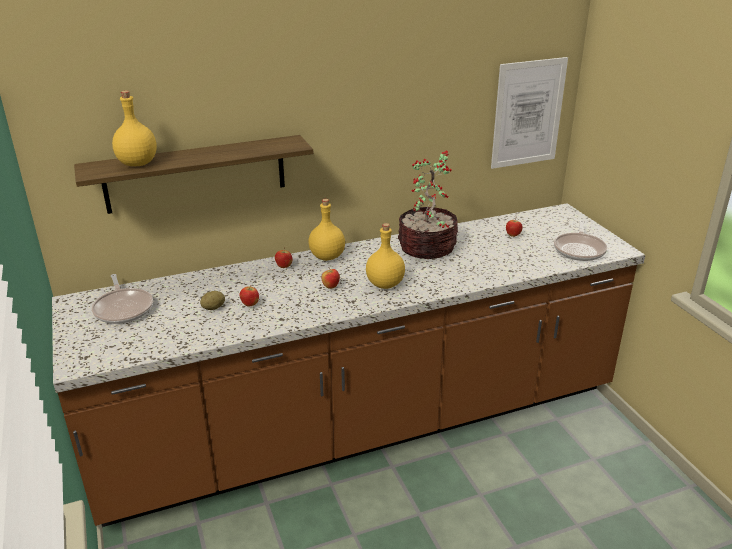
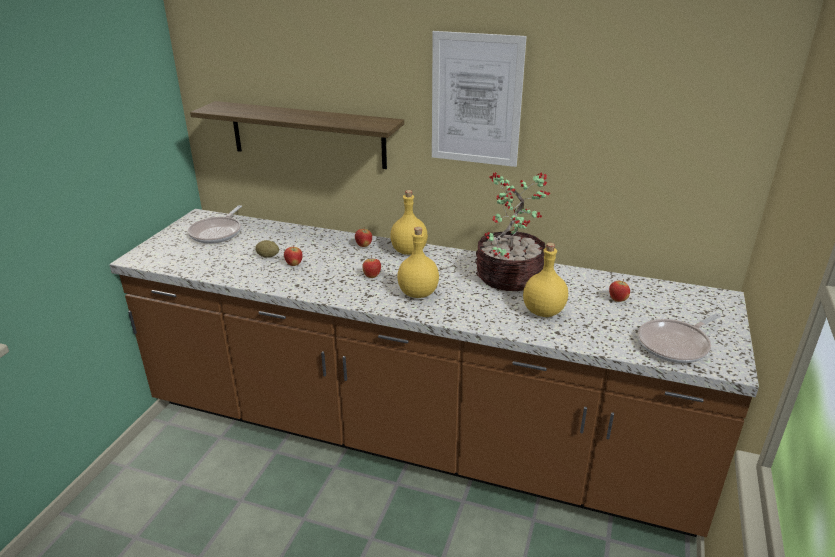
camera: 40 degrees right, 0 degrees up
yellow bottle [112,91,157,166] -> yellow bottle moved to [523,243,568,317]
picture [491,57,568,169] -> picture moved to [432,31,527,167]

